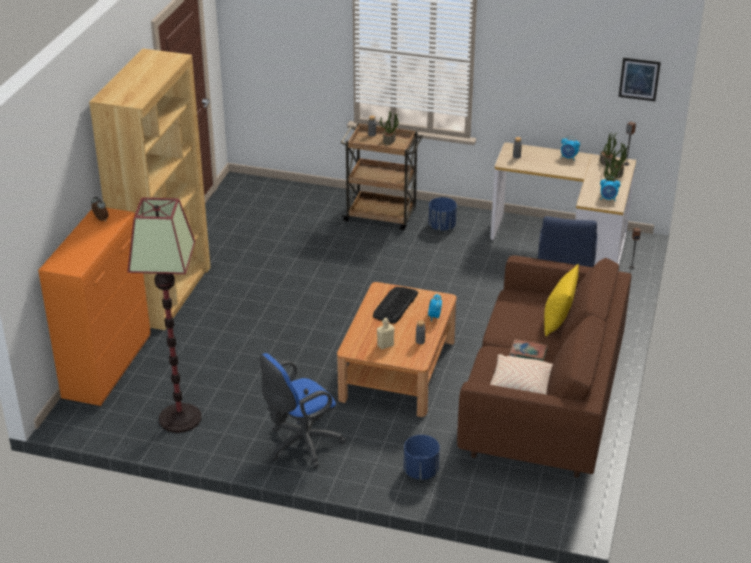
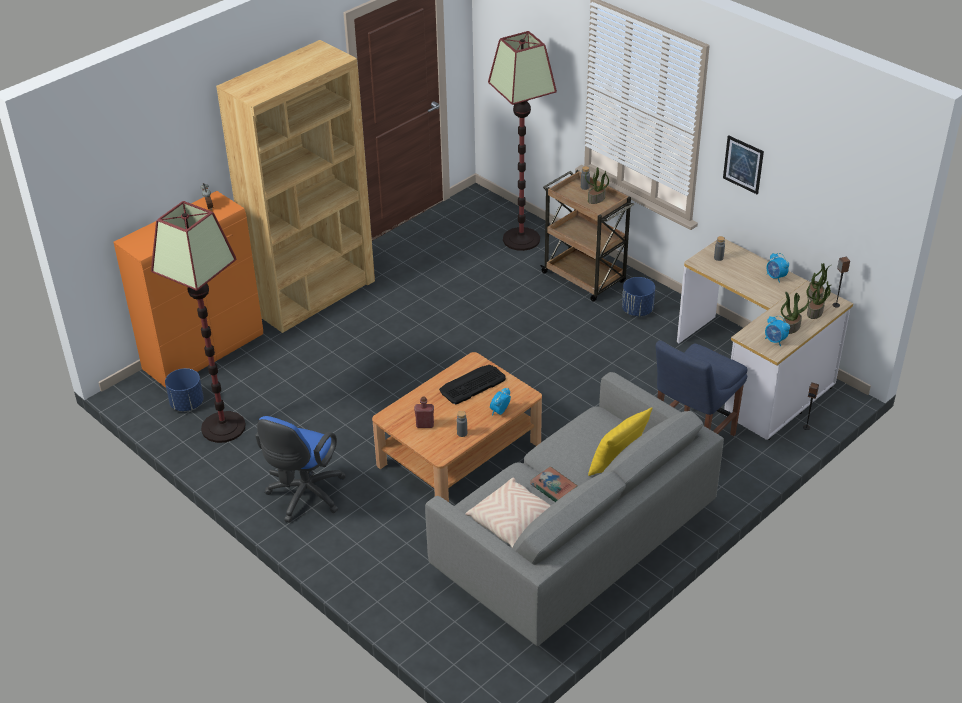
camera: 30 degrees right, 5 degrees up
blue office chair [260,353,346,468] -> blue office chair turned 60 degrees counterclockwise [255,416,346,523]
beige bottle [377,318,395,349] -> red bottle [414,396,434,428]
blue planter [404,435,440,480] -> blue planter moved to [165,368,204,411]
brown sofa [457,255,632,478] -> grey sofa [425,372,724,646]
picture [619,58,661,101] -> picture moved to [723,135,764,195]
none -> floor lamp [488,31,557,251]

